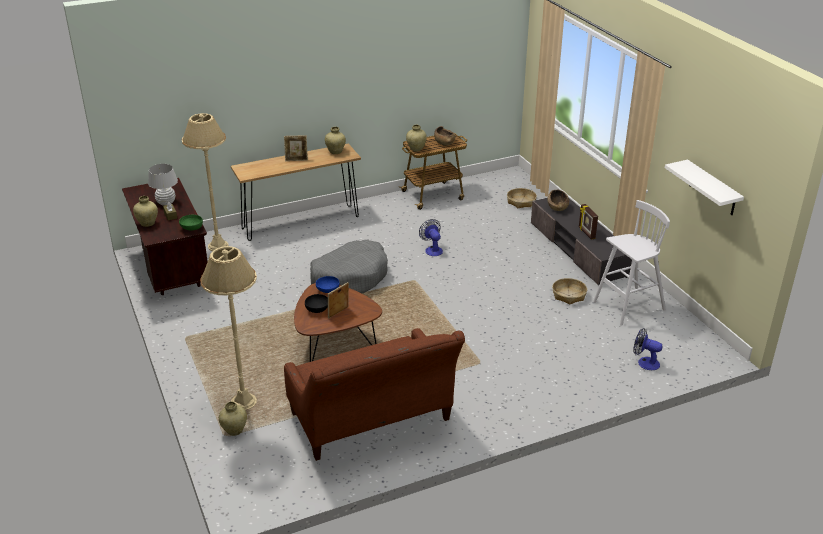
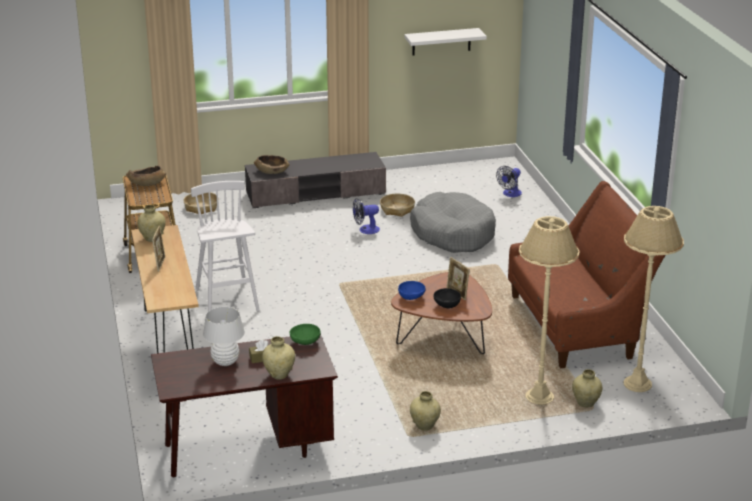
camera: 80 degrees left, 5 degrees down
beige floor lamp [182,113,229,251] -> beige floor lamp moved to [624,206,684,392]
grey dog bed [310,240,388,293] -> grey dog bed moved to [410,192,496,253]
beige vase [406,125,427,152] -> beige vase moved to [410,391,441,431]
fan [419,219,443,256] -> fan moved to [353,198,380,234]
picture frame [579,204,598,240] -> none
white stool [593,200,670,326] -> white stool moved to [191,181,259,312]

